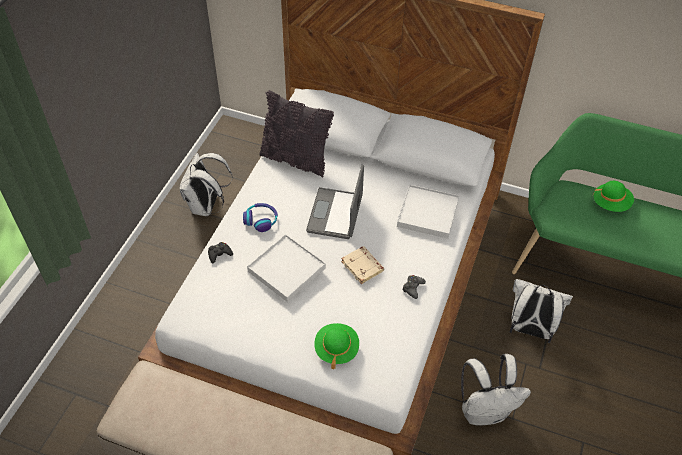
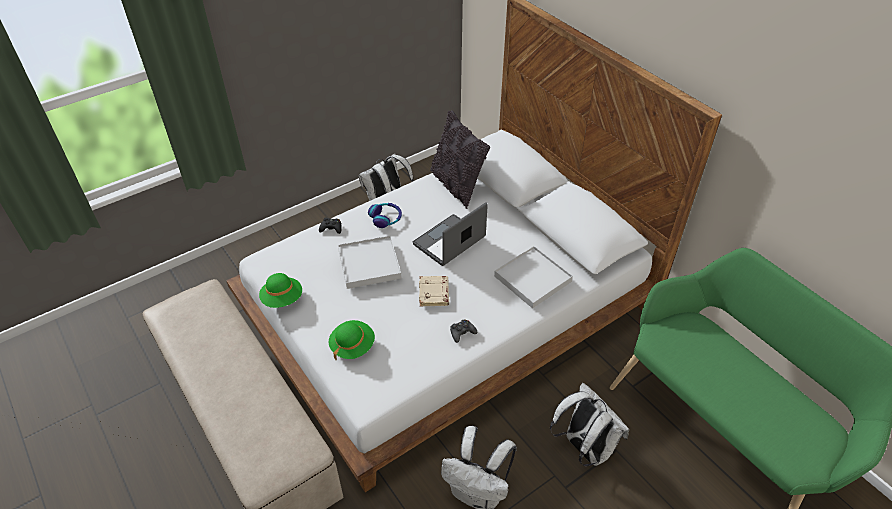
camera: 35 degrees right, 5 degrees down
green hat [593,181,634,212] -> green hat moved to [259,273,302,308]

